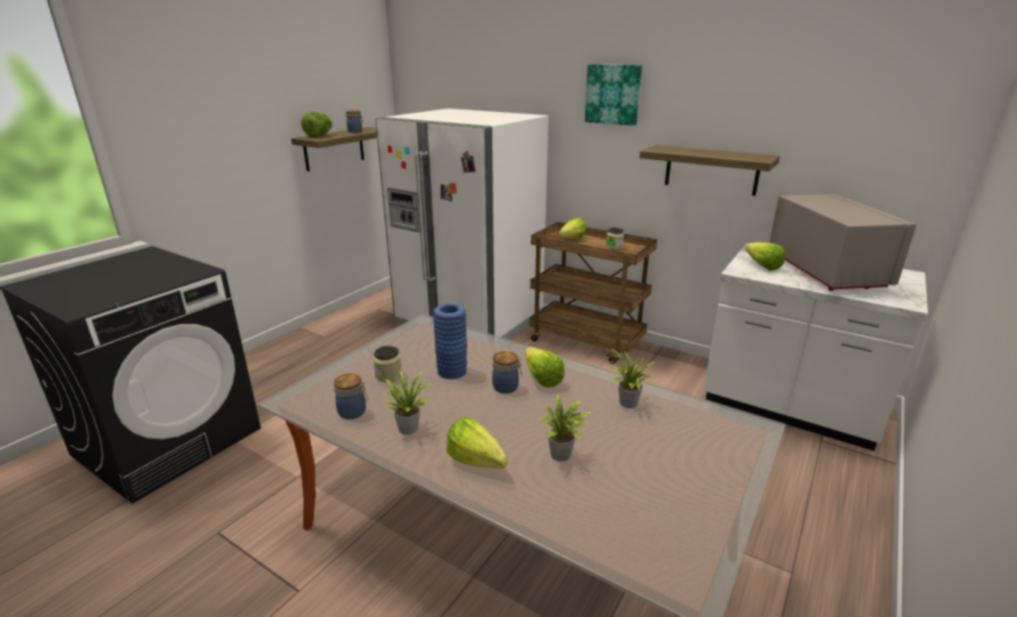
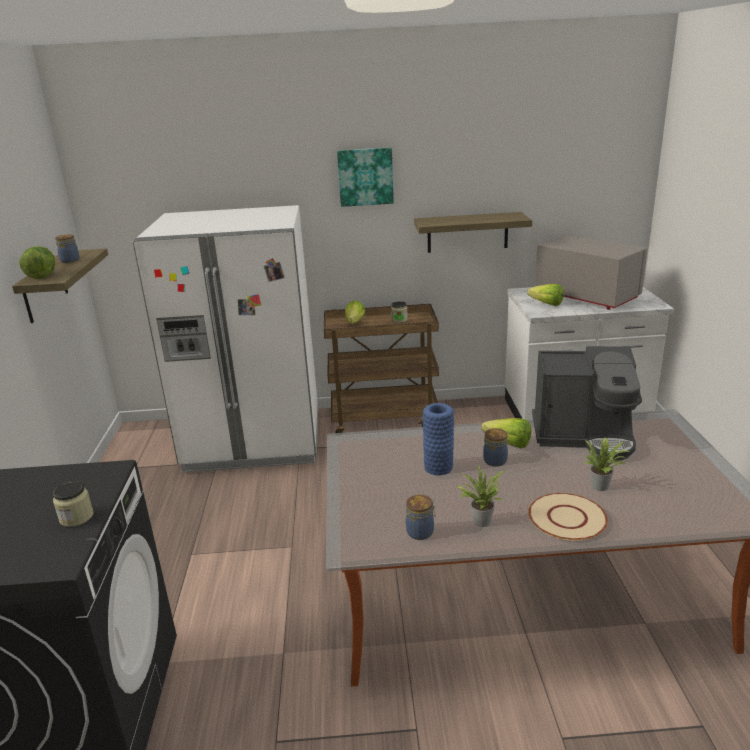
camera: 35 degrees left, 0 degrees up
jar [373,346,402,382] -> jar moved to [53,481,93,527]
lettuce [447,417,508,468] -> beige plate [528,493,608,541]
potted plant [610,348,656,408] -> coffee machine [532,346,642,461]

